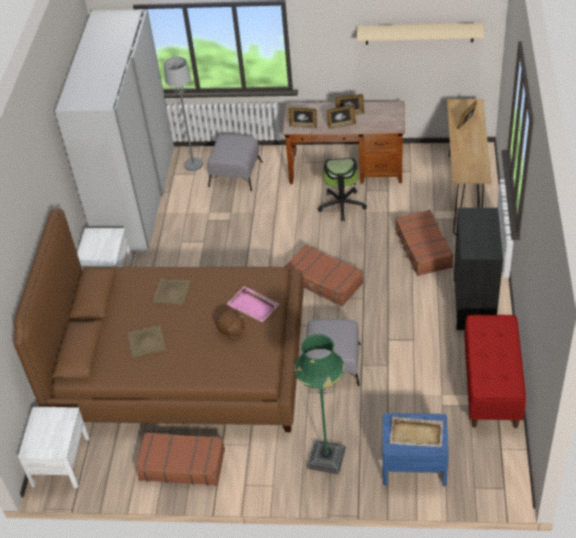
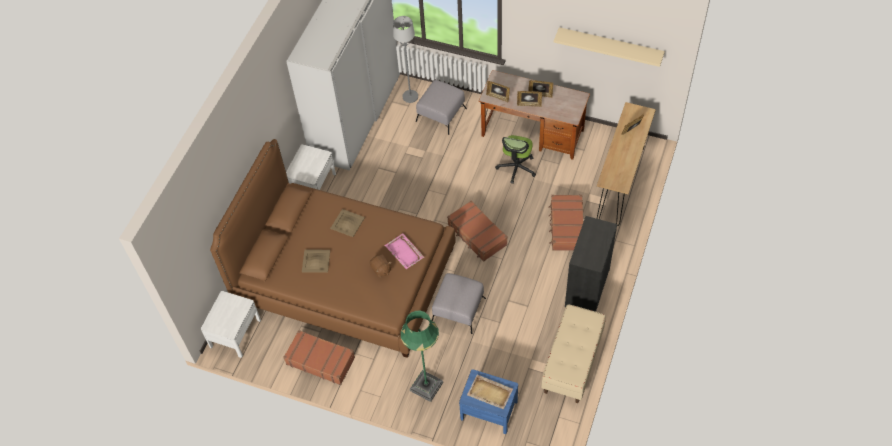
camera: 15 degrees right, 10 degrees up
red bench [464,315,526,428] -> beige bench [541,304,606,403]

